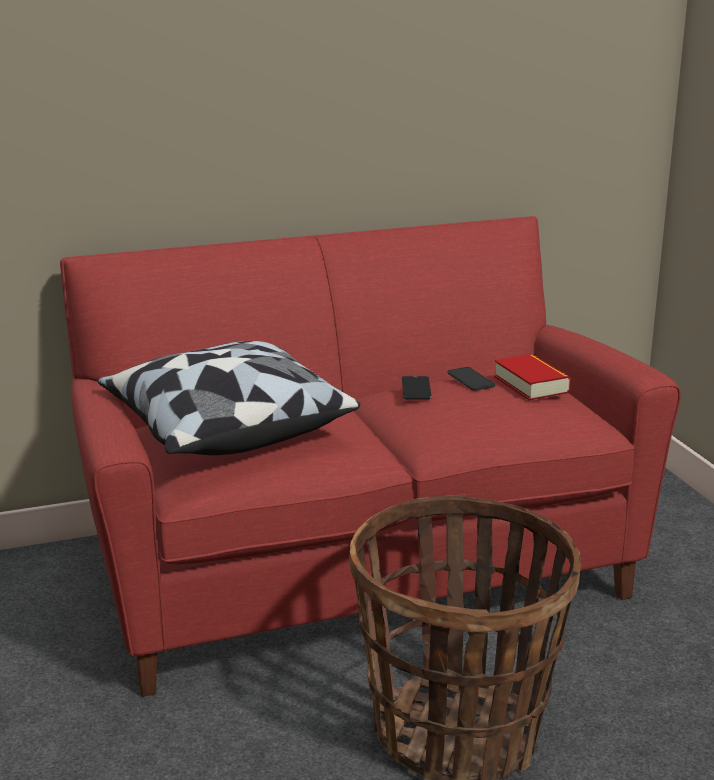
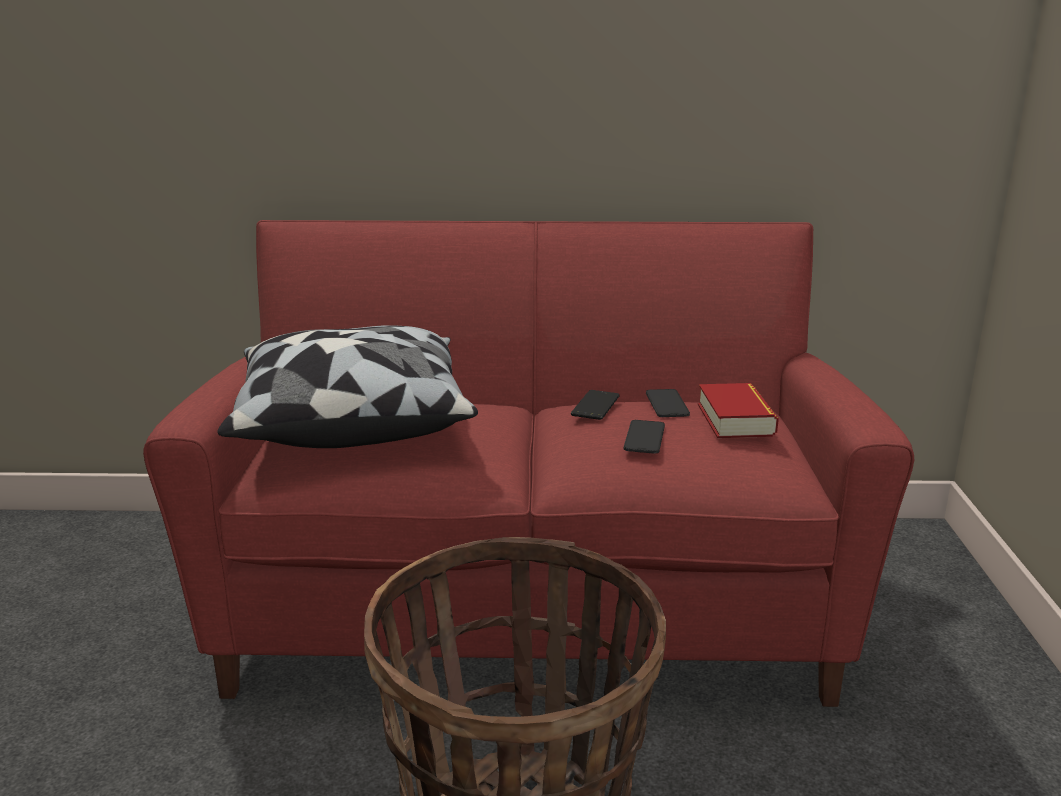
camera: 20 degrees right, 0 degrees up
none -> phone [624,420,665,454]

